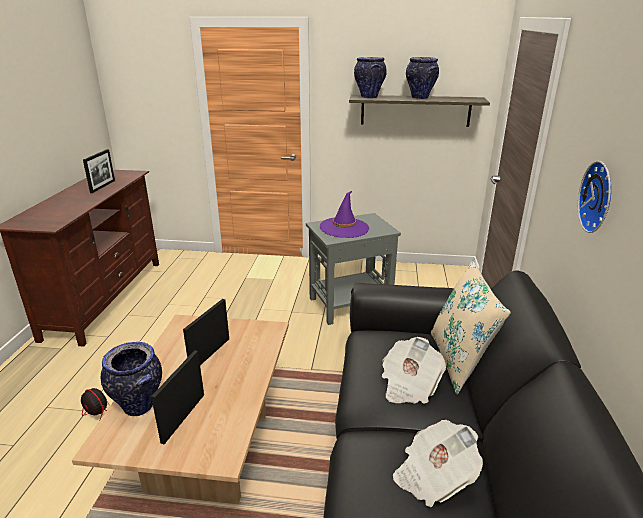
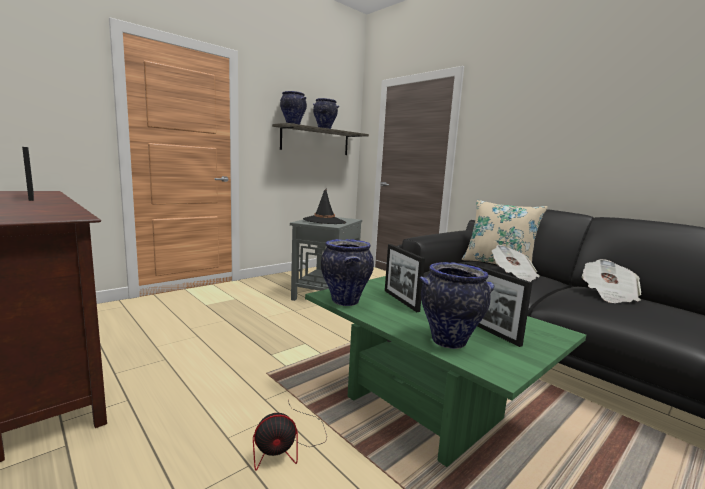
camera: 50 degrees left, 15 degrees down
beige coffee table [72,315,289,504] -> green coffee table [305,276,586,467]
purple hat [320,191,369,238] -> black hat [303,189,346,224]
wall clock [578,161,611,233] -> none
none -> vase [321,239,374,306]

